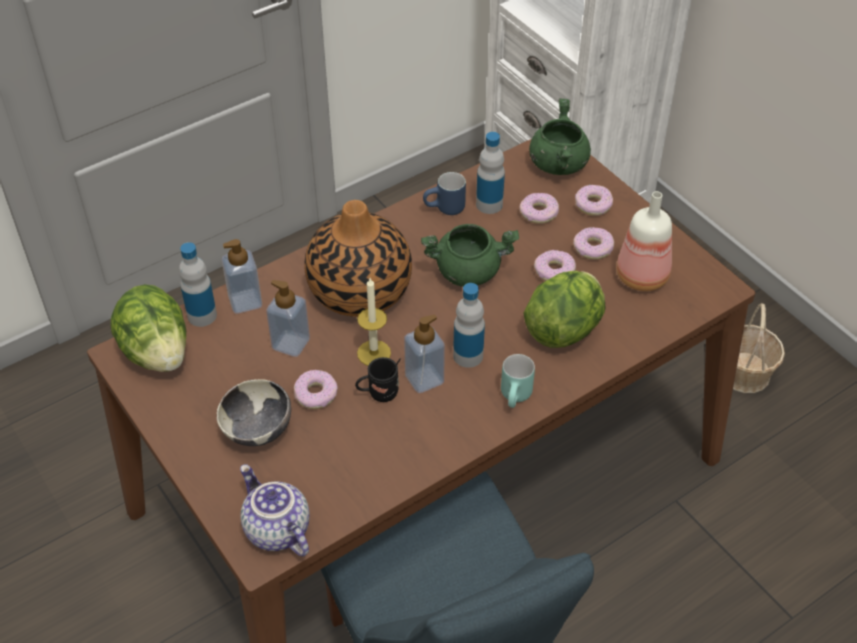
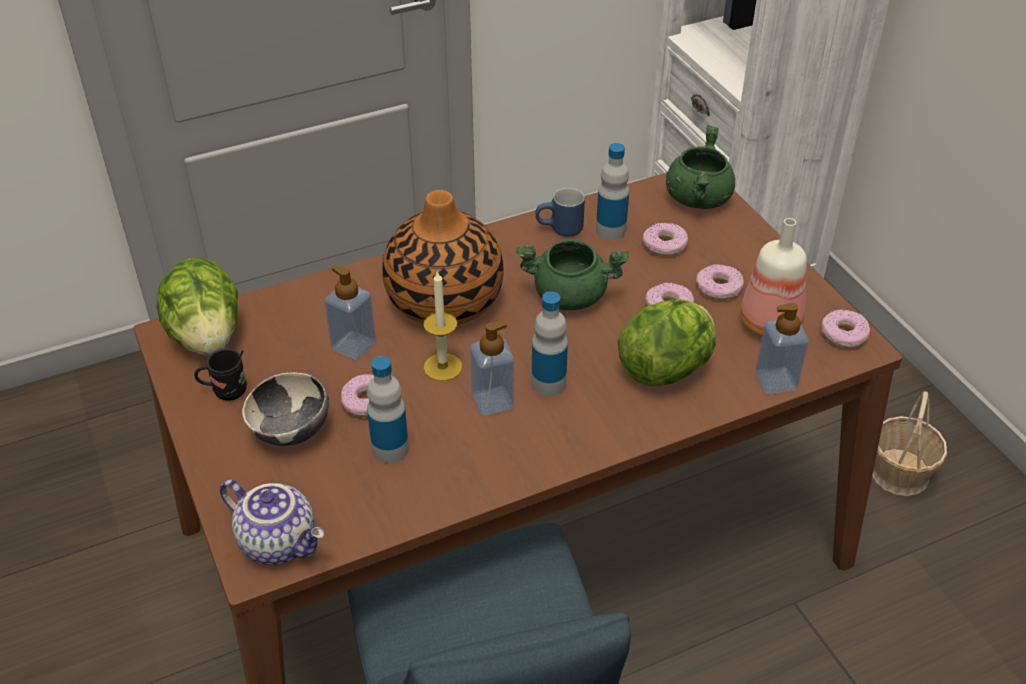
camera: 10 degrees right, 5 degrees down
bottle [179,242,217,327] -> bottle moved to [367,356,409,463]
soap dispenser [222,239,262,314] -> soap dispenser moved to [755,303,809,394]
teapot [240,464,310,557] -> teapot turned 150 degrees clockwise [220,479,324,565]
black mug [355,357,401,402] -> black mug moved to [194,348,247,401]
turquoise mug [501,354,535,408] -> none
donut [575,185,613,216] -> donut moved to [821,309,870,348]

